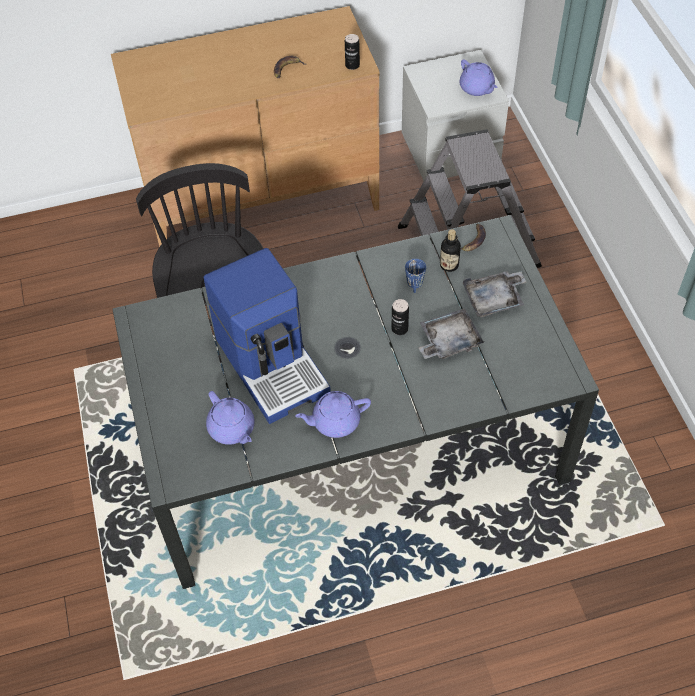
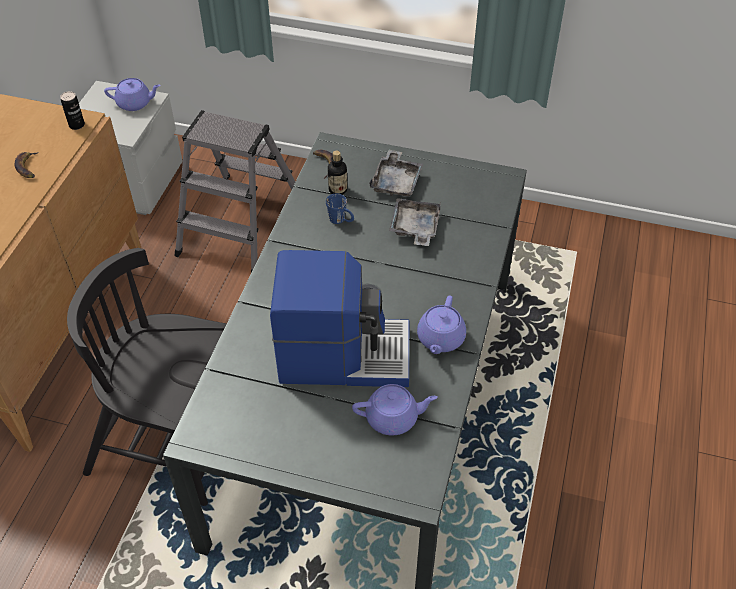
camera: 60 degrees left, 5 degrees down
can [392,299,409,335] -> none

